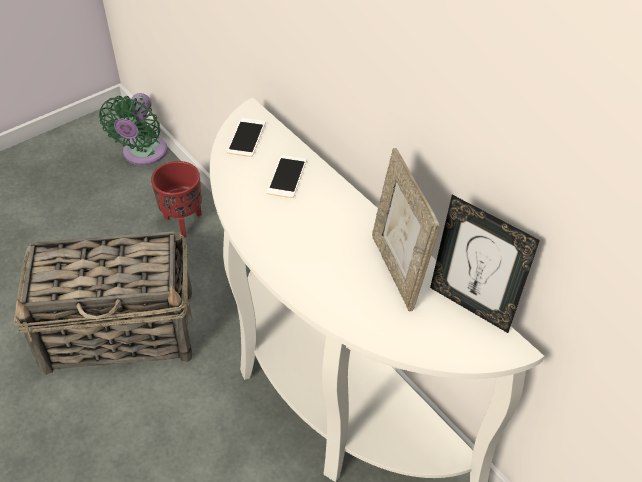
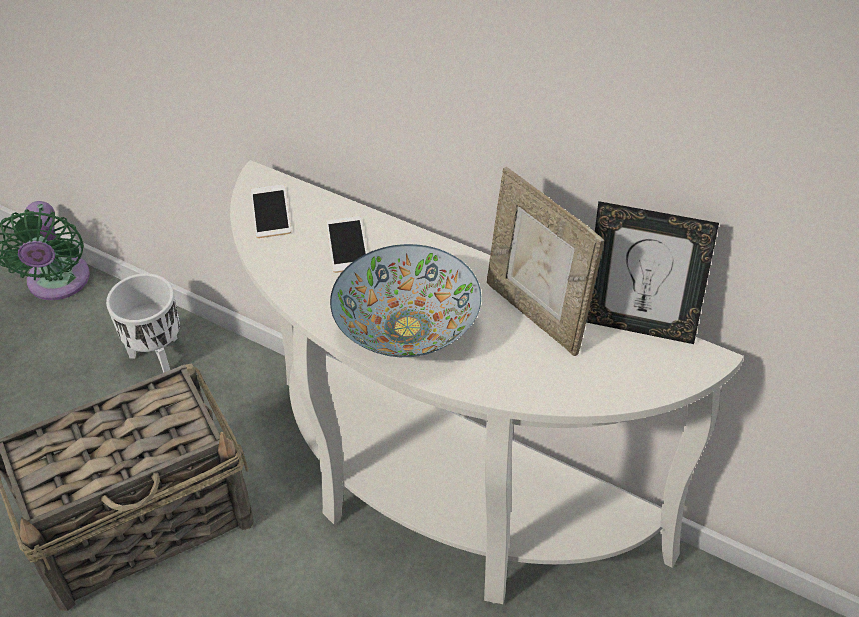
camera: 20 degrees left, 0 degrees up
red planter [151,161,202,237] -> white planter [106,273,180,372]
none -> bowl [330,244,481,357]

